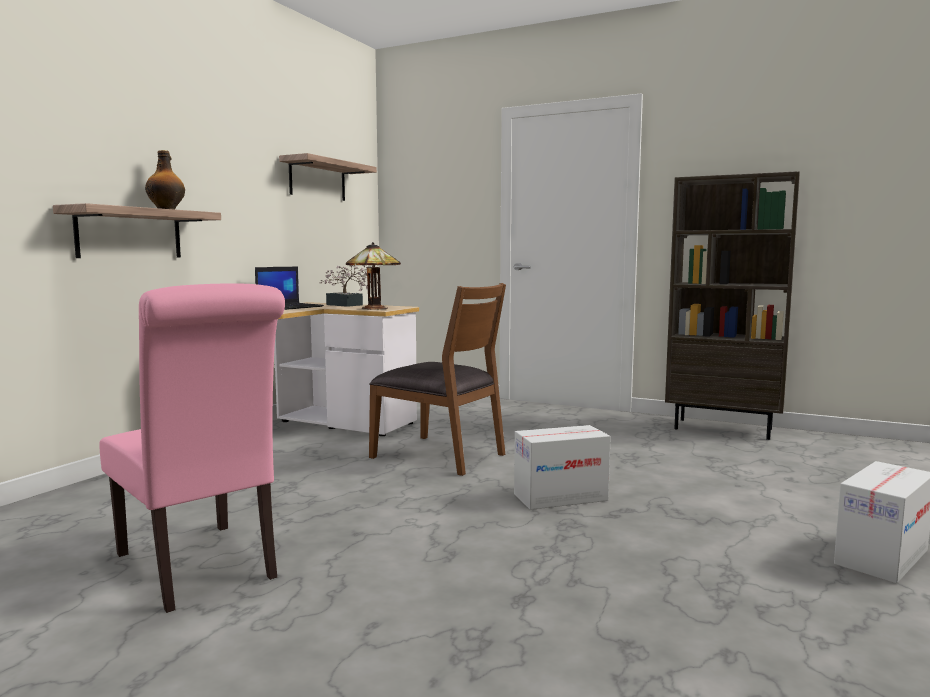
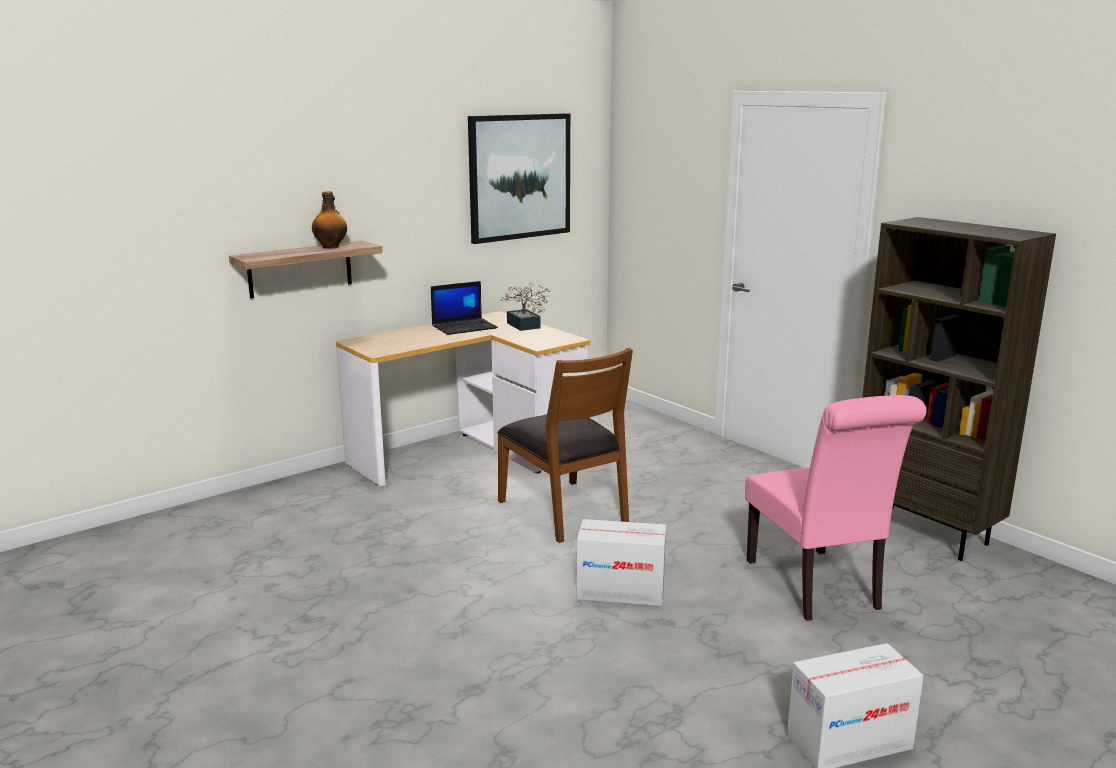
camera: 25 degrees right, 10 degrees up
pink chair [99,283,285,613] -> pink chair moved to [745,395,927,621]
shelf [279,153,377,201] -> picture [468,113,570,244]
table lamp [346,242,401,310] -> none

